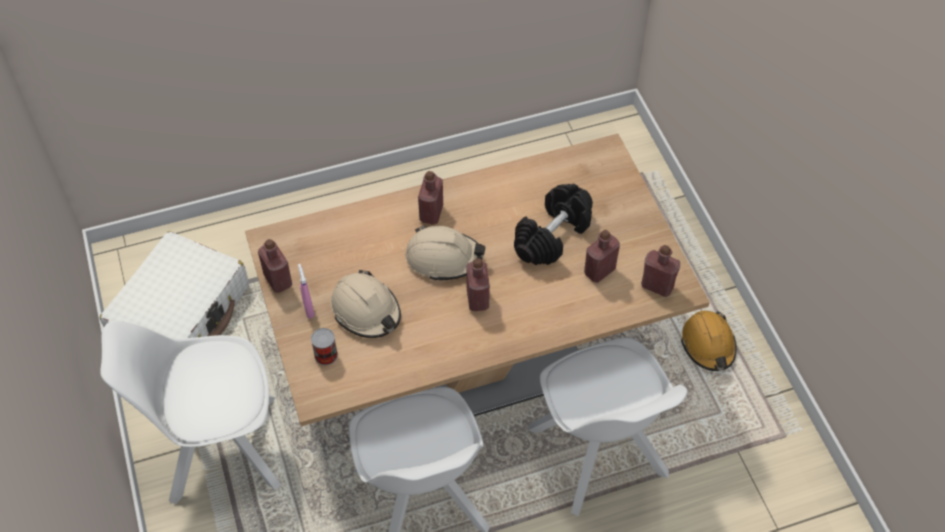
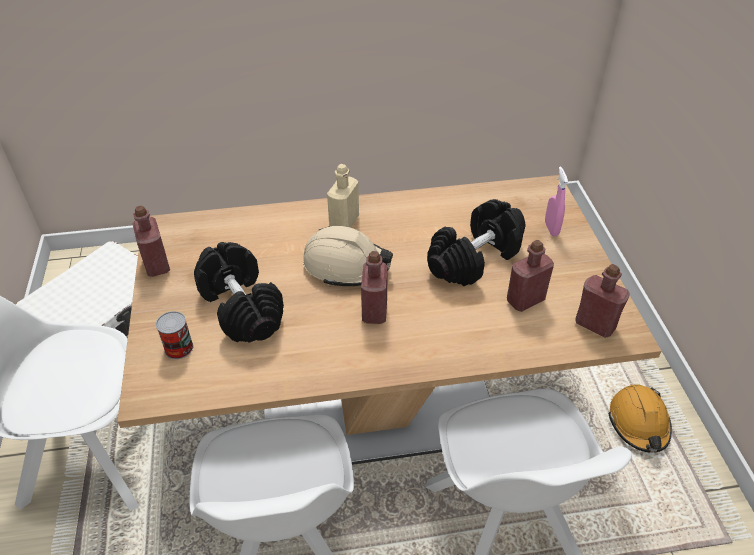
camera: 10 degrees right, 10 degrees down
pink spray bottle [298,264,315,318] -> pink spray bottle moved to [545,167,568,236]
beige hard hat [331,270,401,338] -> black dumbbell [194,242,284,343]
red bottle [418,171,443,224] -> beige bottle [327,164,359,228]

